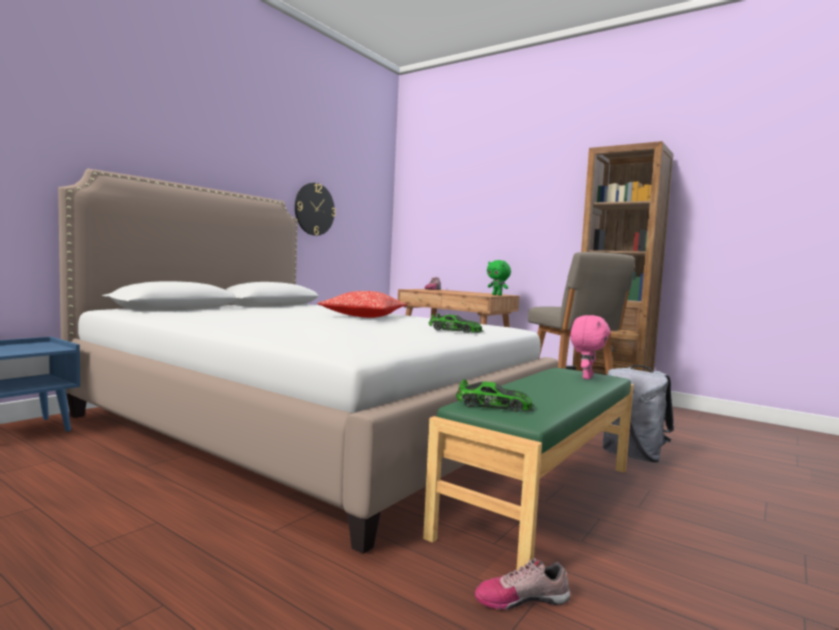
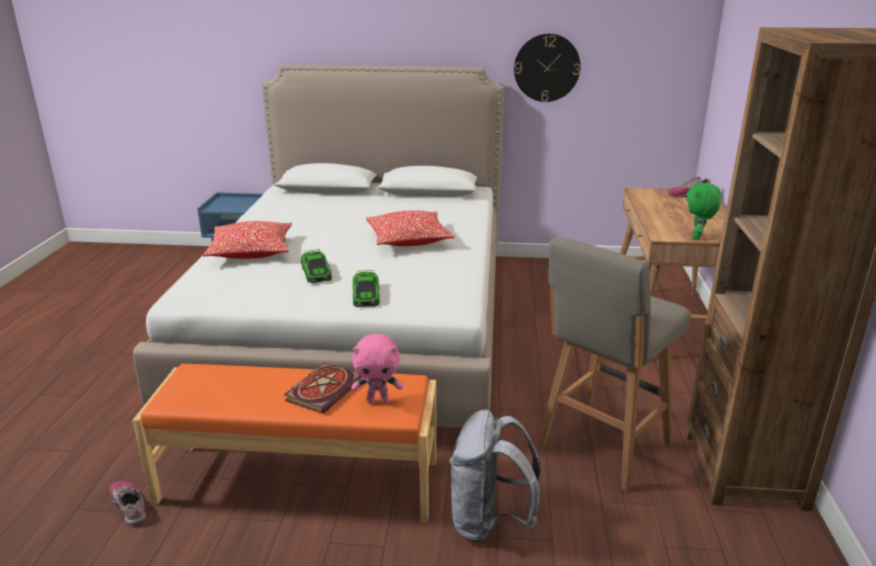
camera: 60 degrees right, 20 degrees up
green bench [423,368,634,570] -> orange bench [132,364,436,522]
toy car [456,379,534,412] -> toy car moved to [301,249,332,283]
none -> pillow [203,221,292,259]
none -> book [284,363,361,414]

